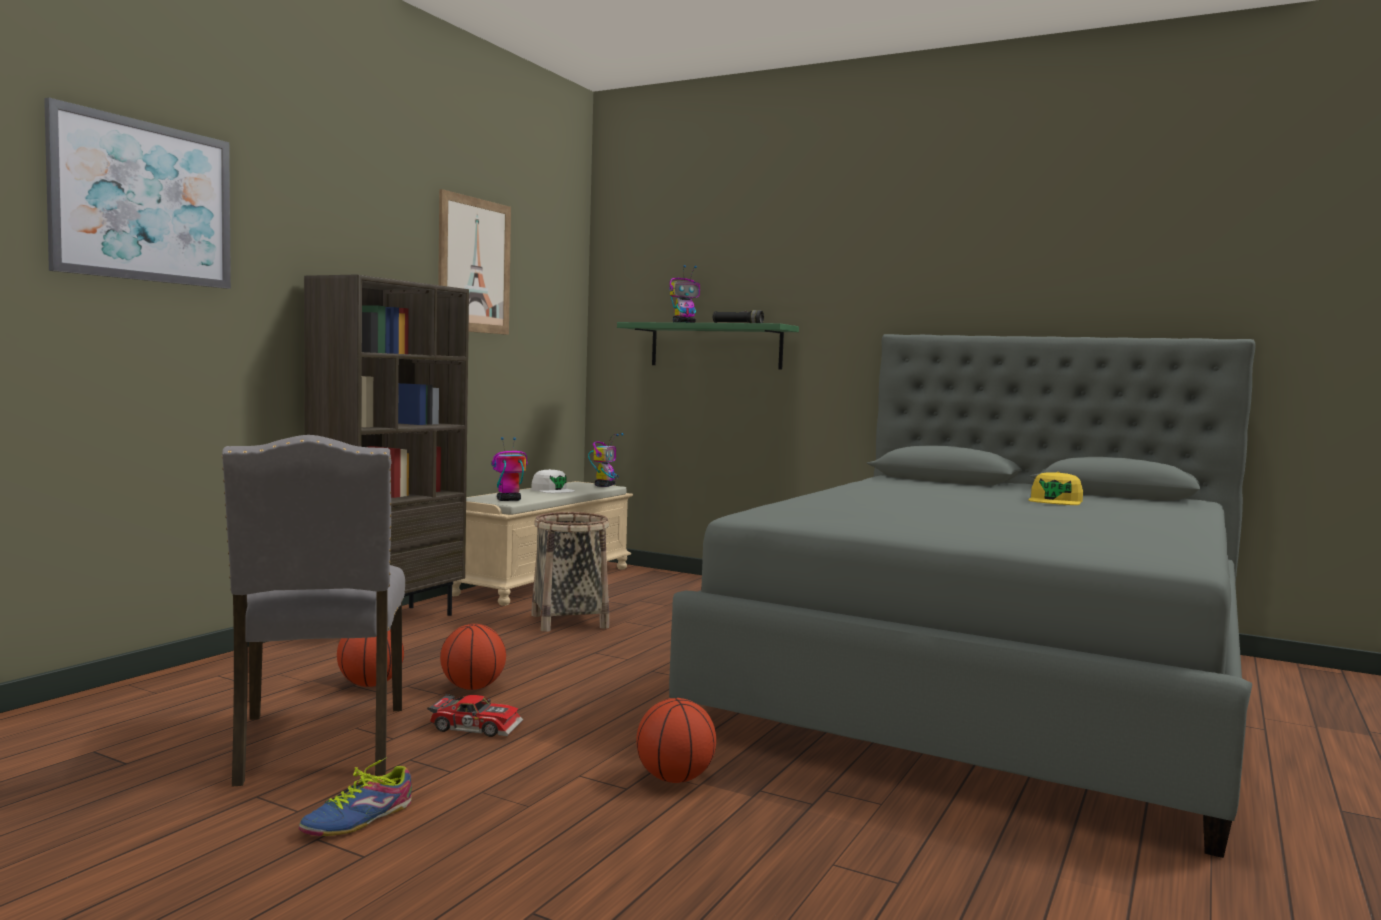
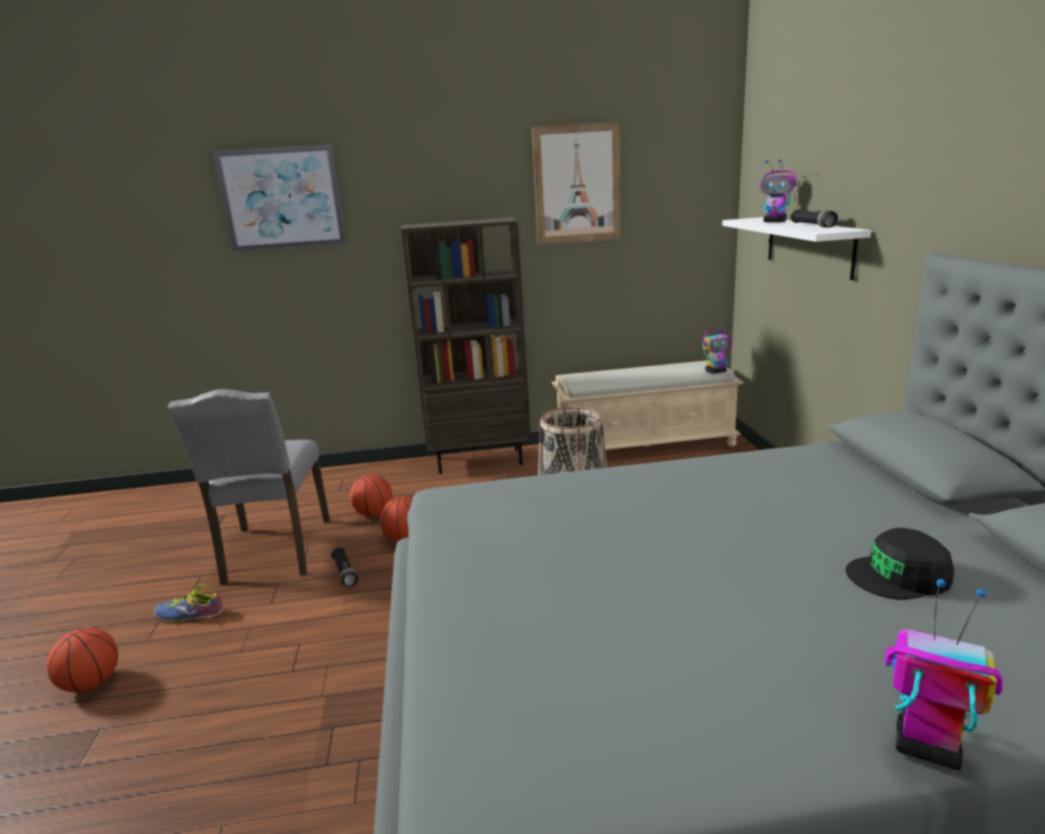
camera: 55 degrees right, 15 degrees up
grey chair [221,435,405,787] -> grey chair turned 45 degrees counterclockwise [168,389,330,585]
toy car [427,694,523,737] -> black flashlight [331,547,358,587]
toy robot [491,437,527,501] -> toy robot moved to [884,579,1003,770]
white cap [531,469,575,493] -> none
green shelf [617,322,799,369] -> white shelf [722,217,871,280]
basketball [636,698,716,783] -> basketball moved to [46,628,118,692]
yellow cap [1028,472,1083,505] -> black cap [846,528,954,600]

